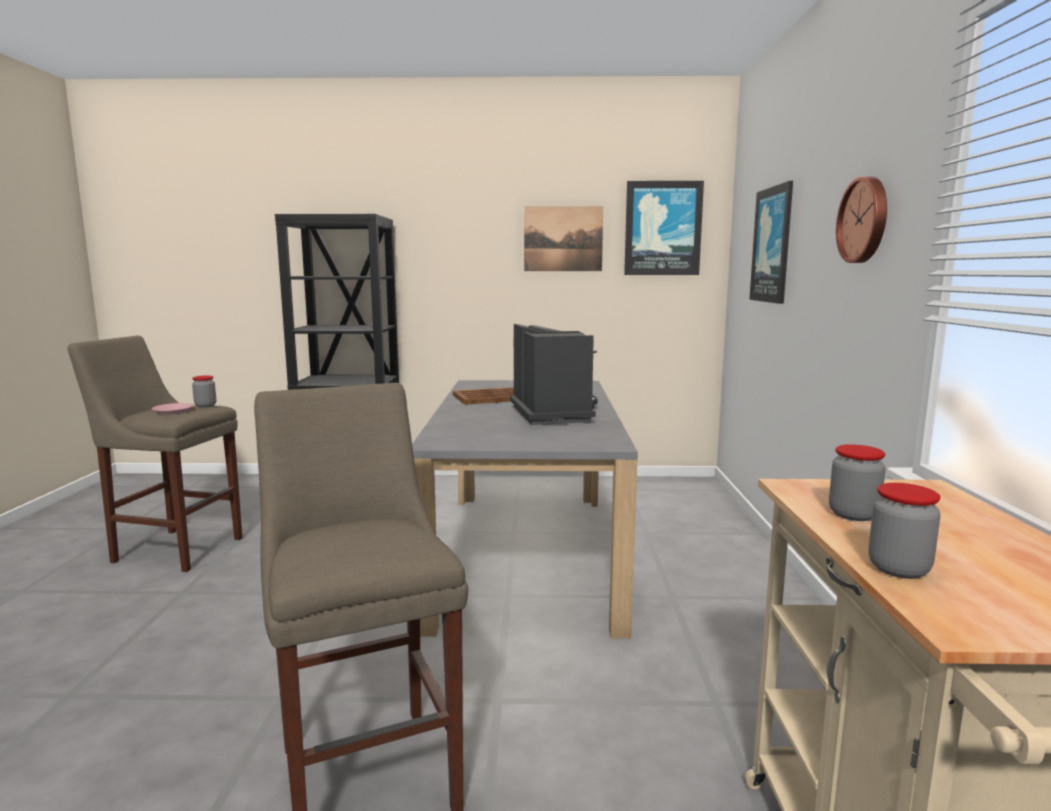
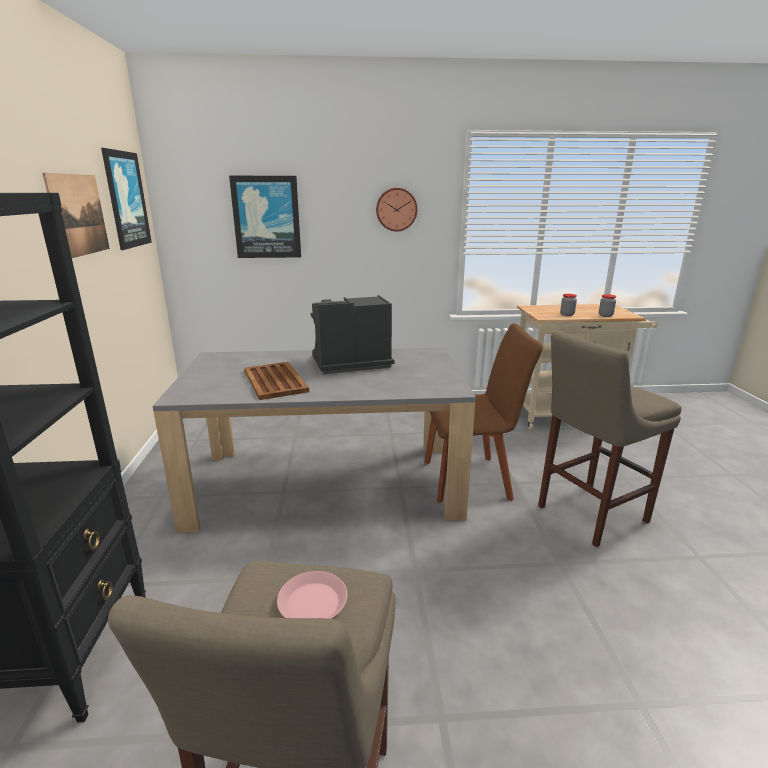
camera: 95 degrees left, 10 degrees up
jar [192,376,216,407] -> none
none -> brown chair [424,323,543,503]

